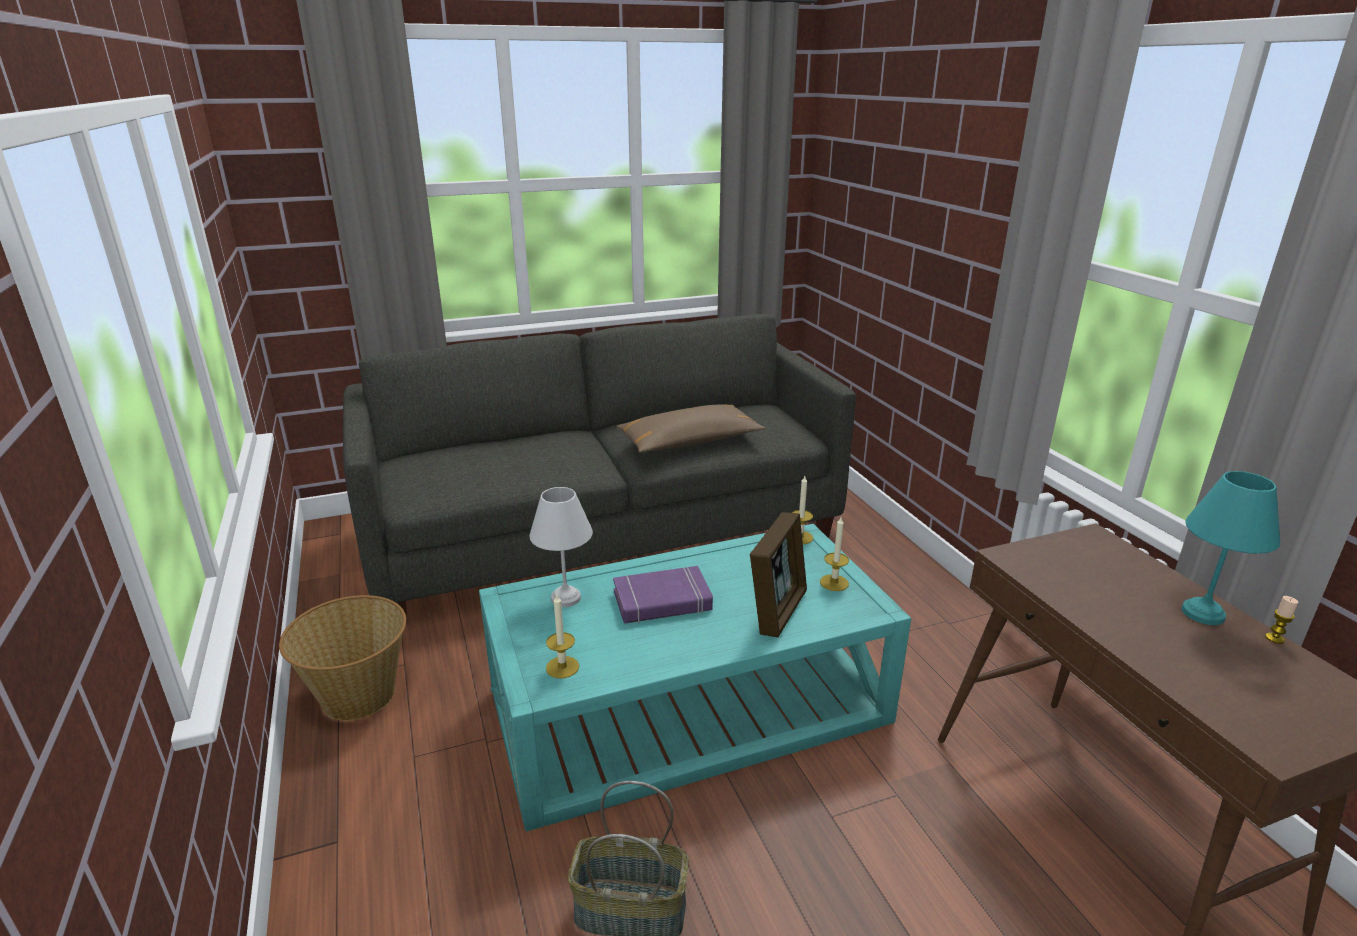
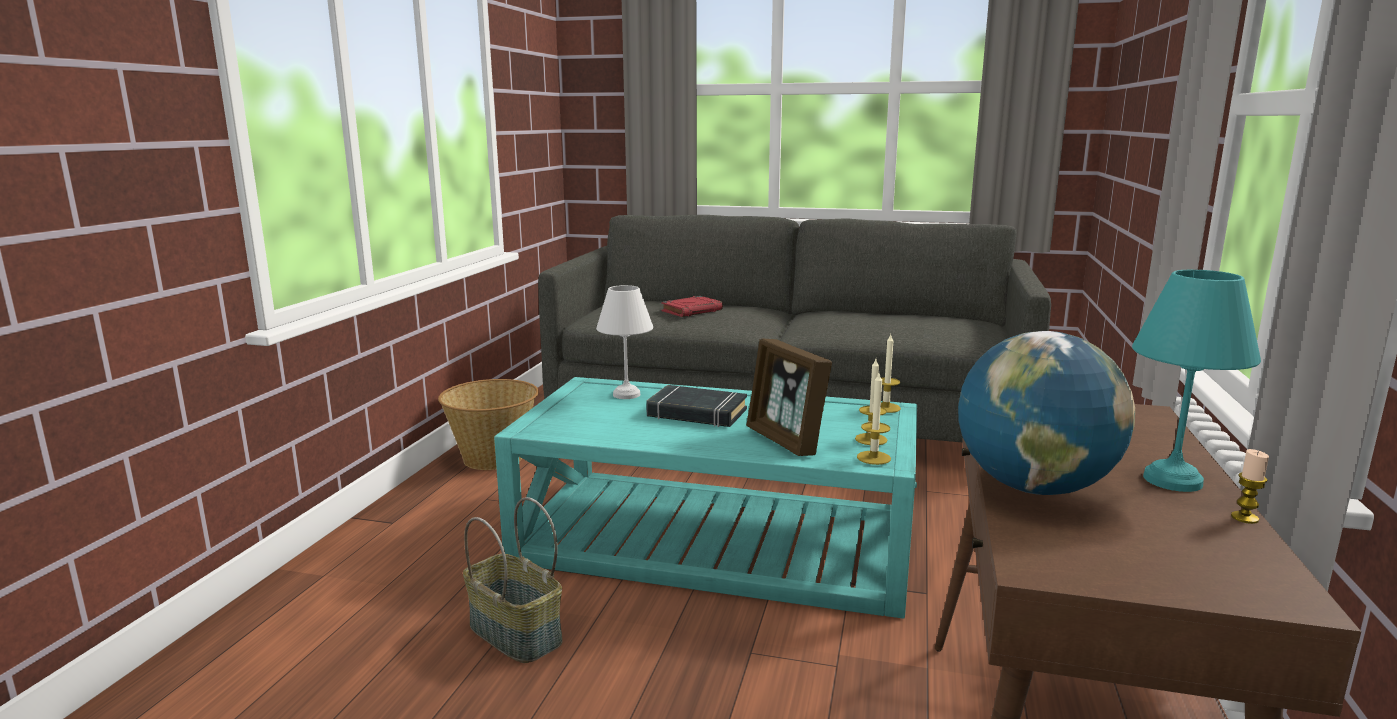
camera: 35 degrees right, 10 degrees down
candle [546,593,579,678] -> candle moved to [857,373,891,465]
purple book [613,566,713,624] -> black book [646,385,747,427]
brown pillow [616,404,766,453] -> none
picture frame [750,512,807,637] -> picture frame turned 90 degrees clockwise [746,339,832,456]
none -> red book [661,296,723,317]
none -> globe [958,331,1135,495]

